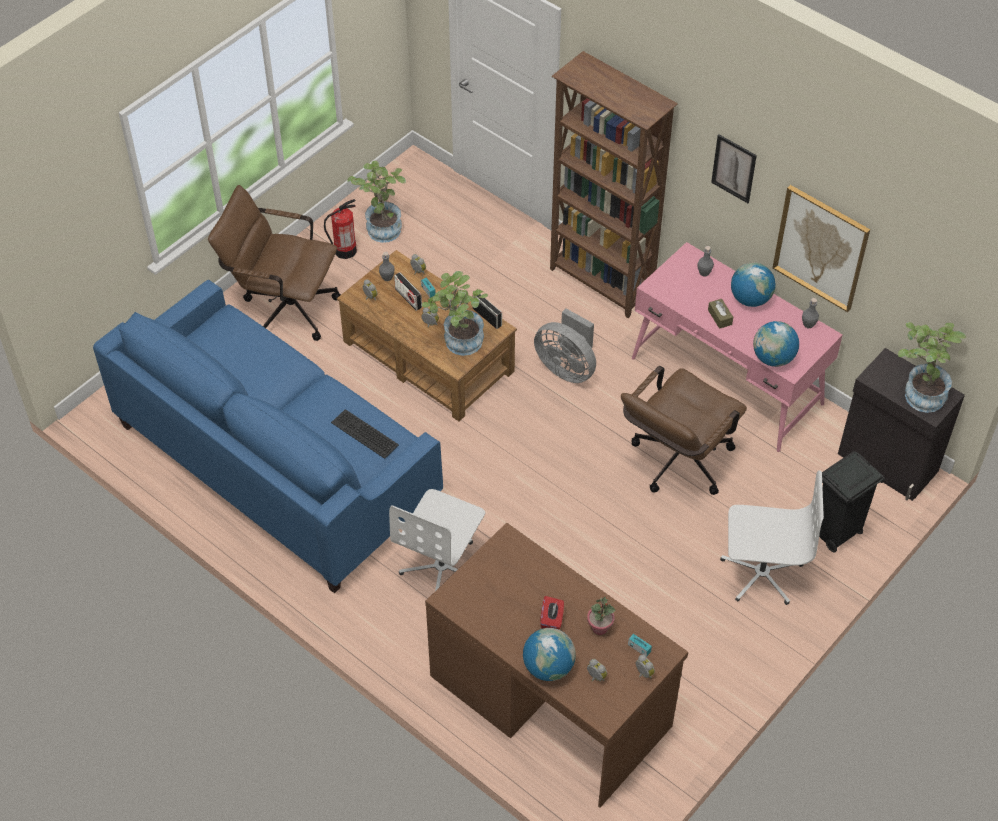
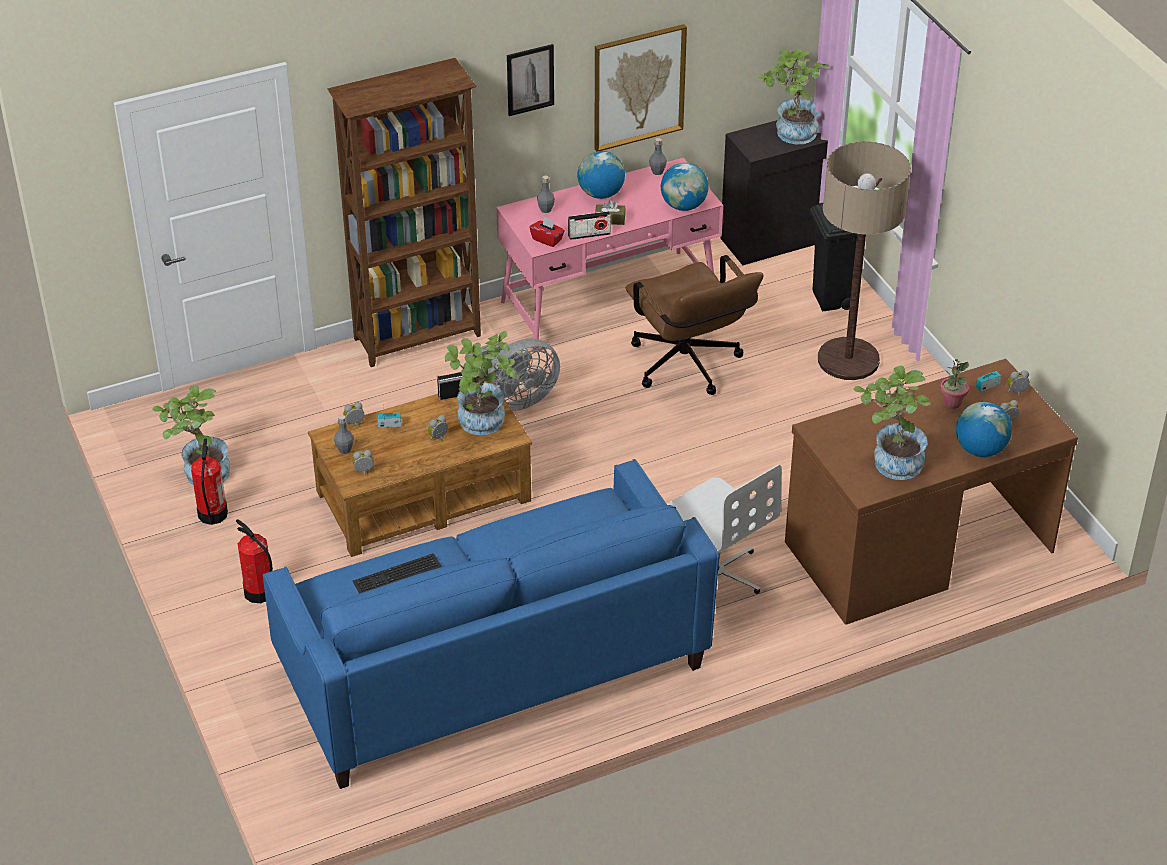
camera: 65 degrees left, 10 degrees down
brown office chair [208,185,341,341] -> fire extinguisher [236,519,273,603]
keyboard [331,409,399,459] -> keyboard moved to [353,553,442,594]
radio [394,272,422,311] -> radio moved to [568,211,611,240]
red tissue box [540,596,564,630] -> red tissue box moved to [530,217,565,247]
white office chair [720,470,824,605] -> floor lamp [818,142,911,380]
none -> potted plant [854,366,931,480]

